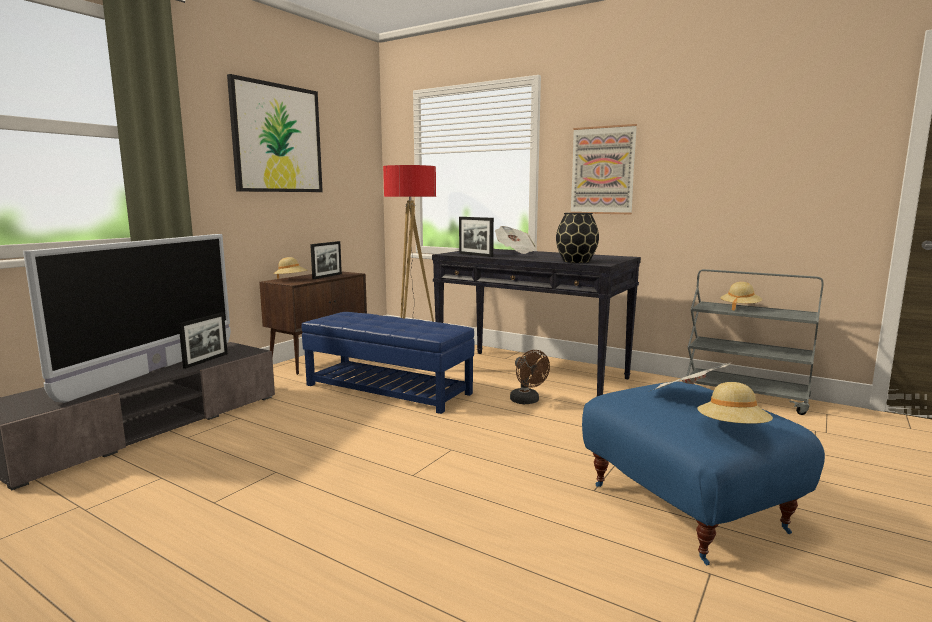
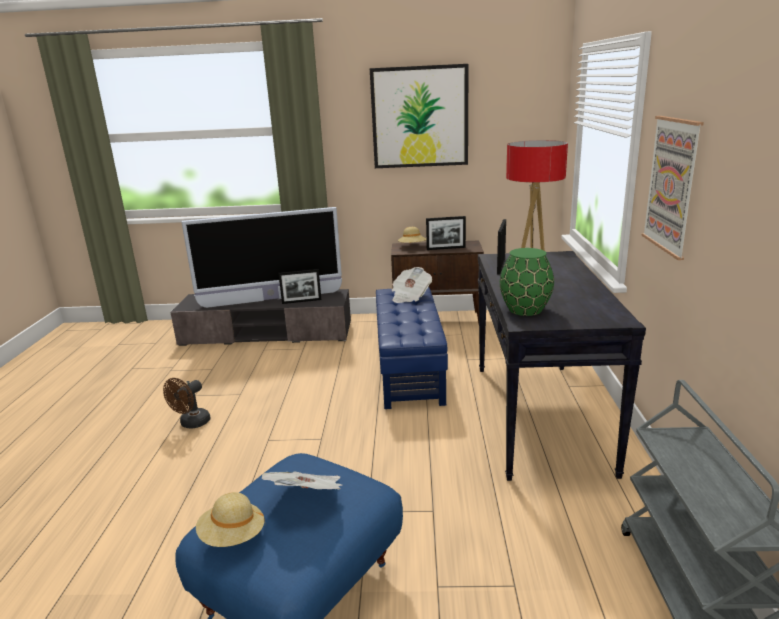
camera: 60 degrees right, 10 degrees up
newspaper [495,226,537,254] -> newspaper moved to [391,267,432,303]
brown fan [510,350,550,404] -> brown fan moved to [163,378,211,429]
black vase [556,213,599,263] -> green vase [500,248,554,316]
beige hat [721,282,762,311] -> none

